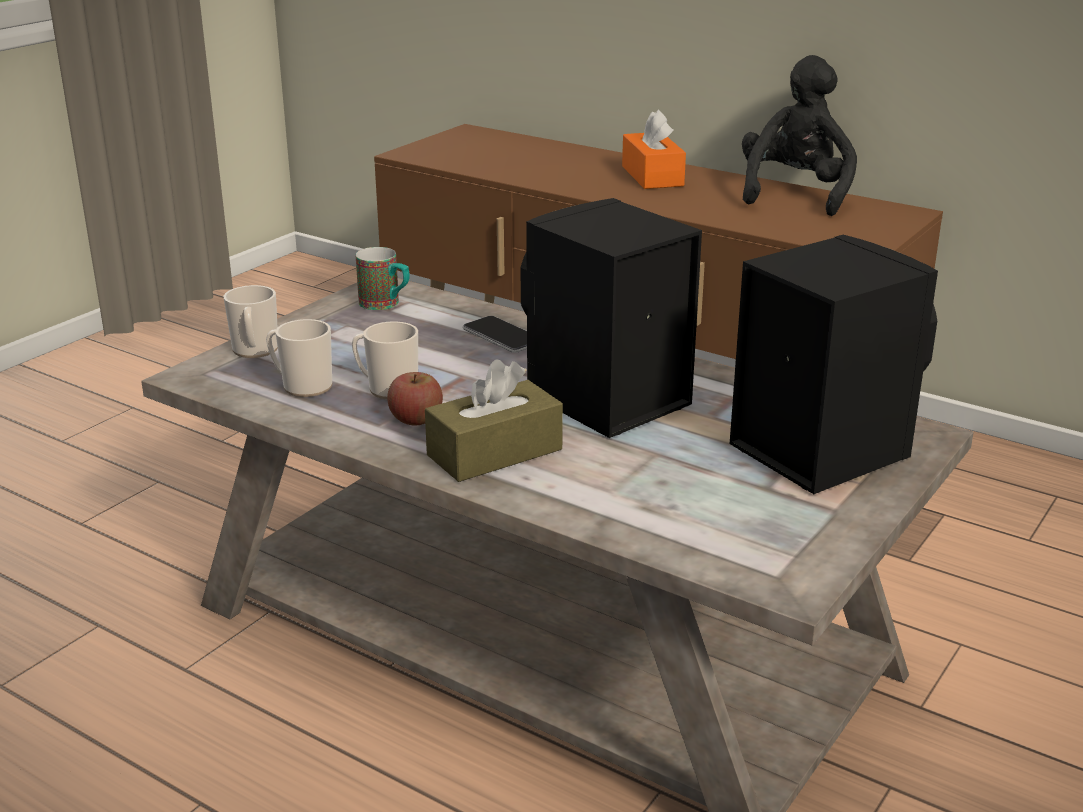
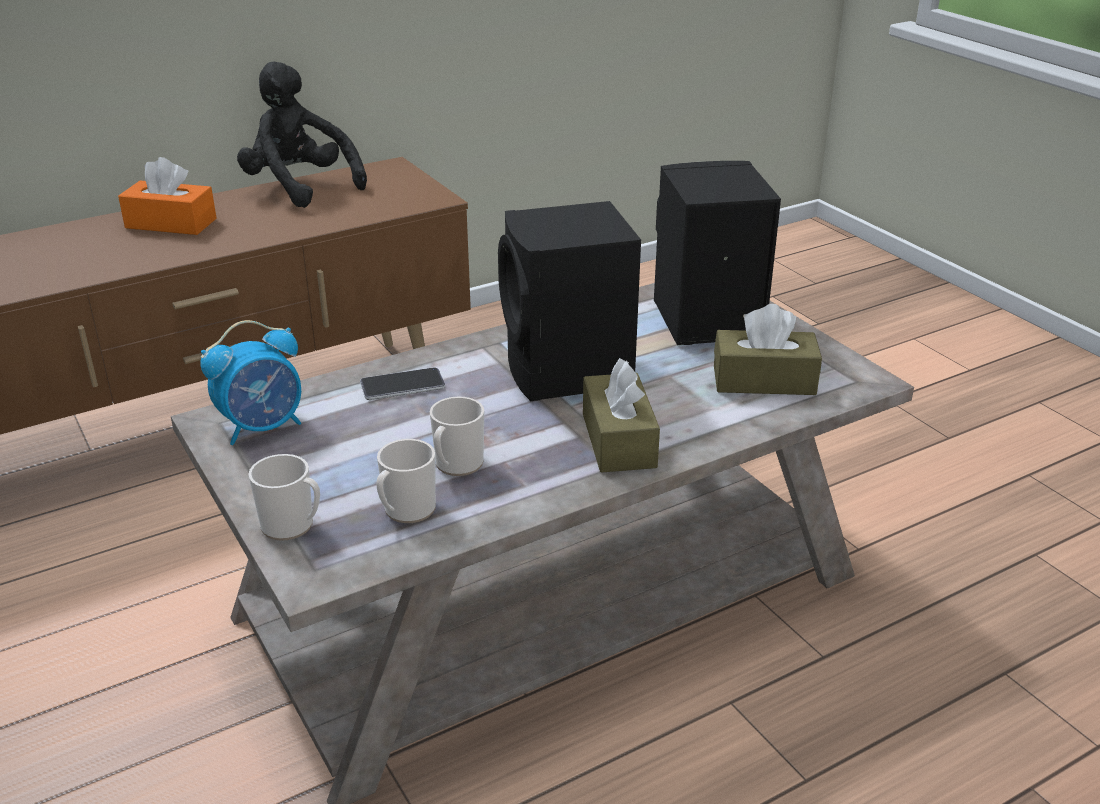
camera: 65 degrees left, 5 degrees up
mug [356,247,410,310] -> alarm clock [200,320,301,445]
apple [387,372,443,425] -> none
none -> brown tissue box [714,304,822,395]

